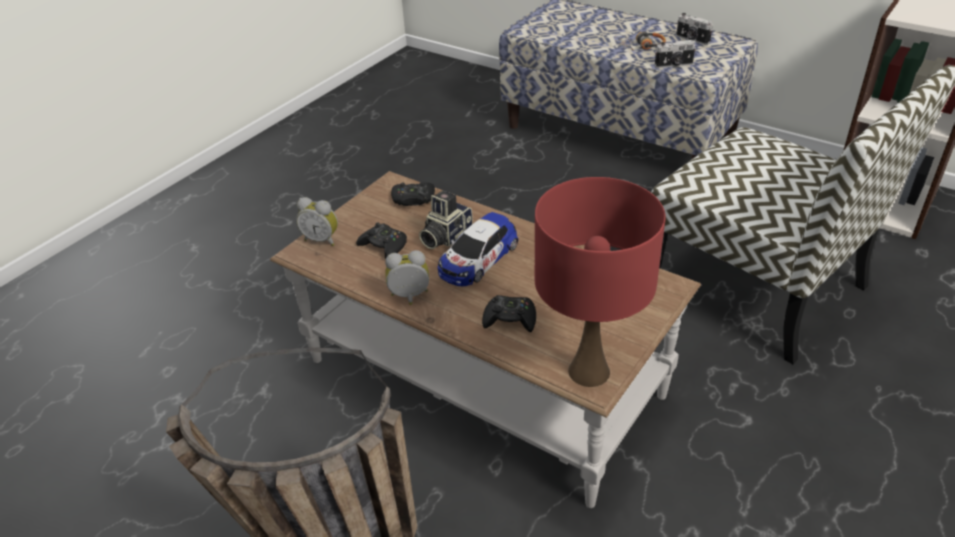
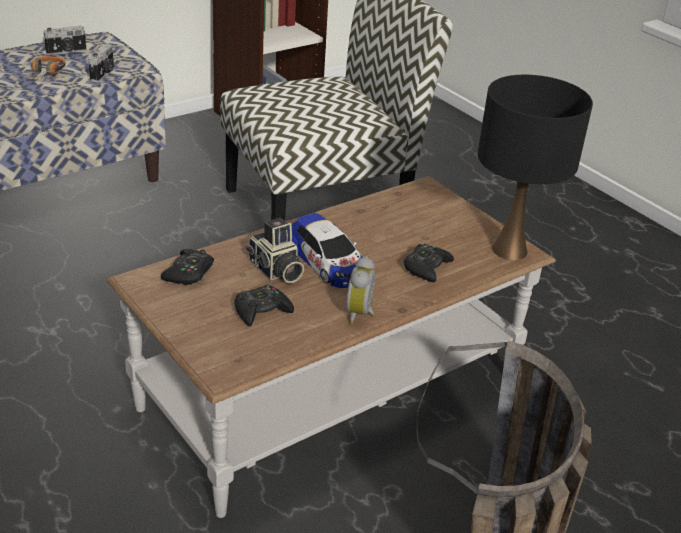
camera: 75 degrees left, 5 degrees down
alarm clock [296,197,338,246] -> none
red table lamp [535,177,666,387] -> black table lamp [478,75,593,260]

